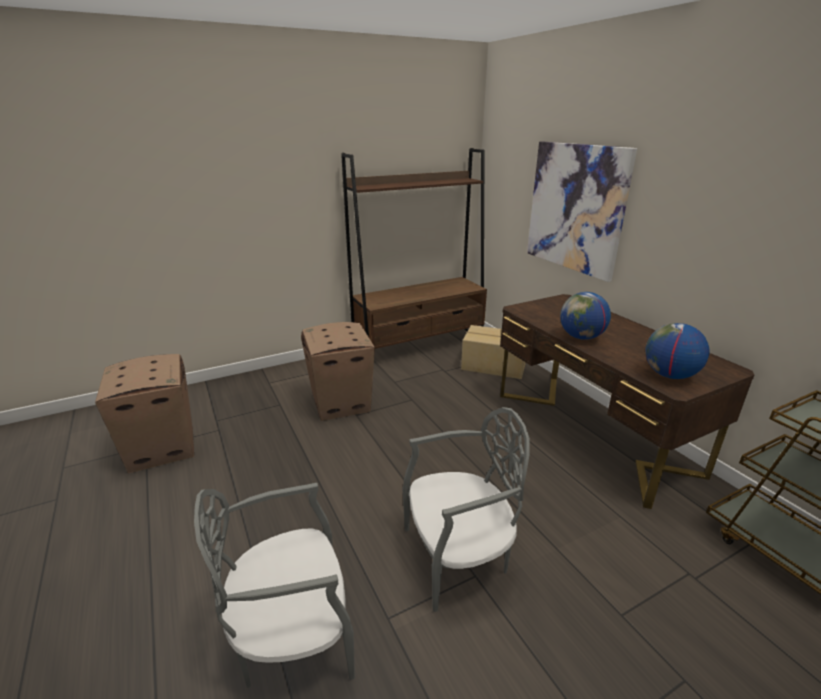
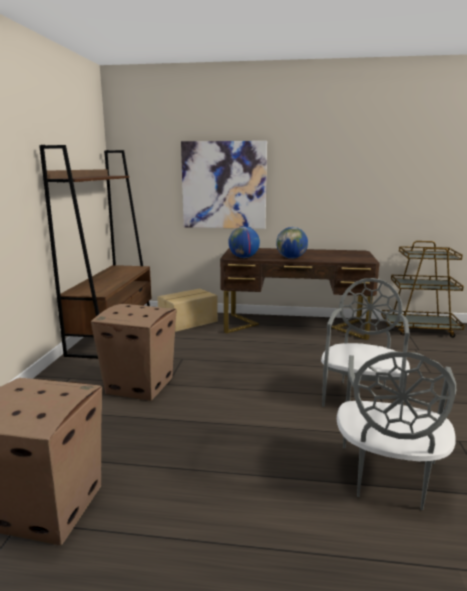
camera: 55 degrees left, 10 degrees down
globe [646,323,710,379] -> globe moved to [228,227,260,258]

